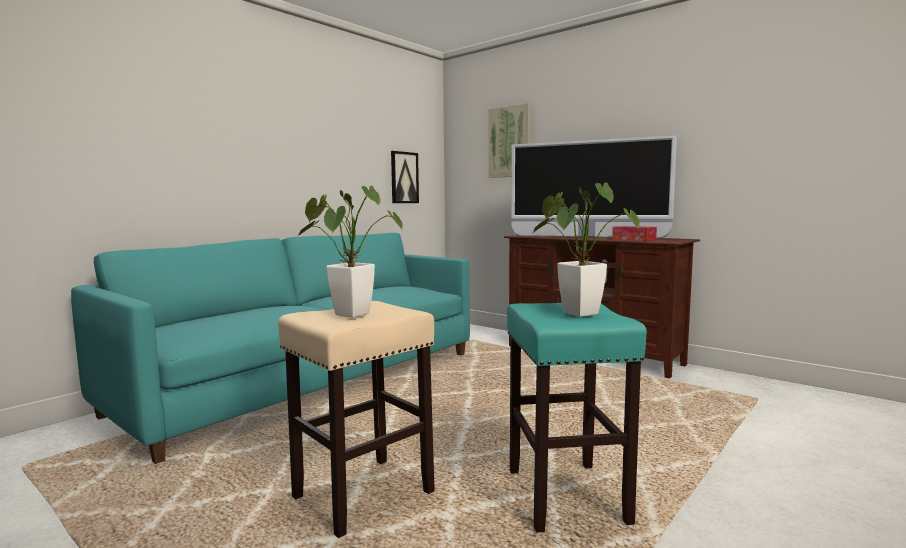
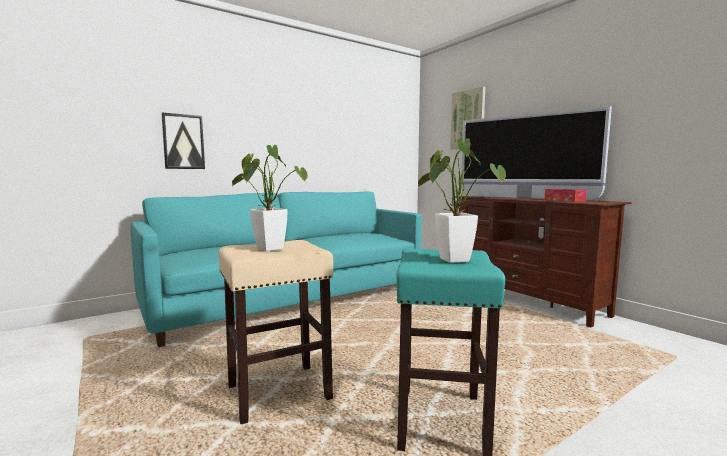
camera: 15 degrees right, 0 degrees up
picture [391,151,419,203] -> picture moved to [161,113,205,169]

